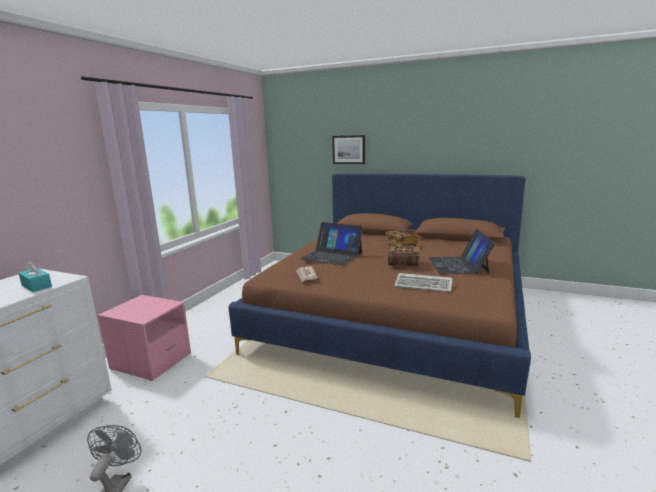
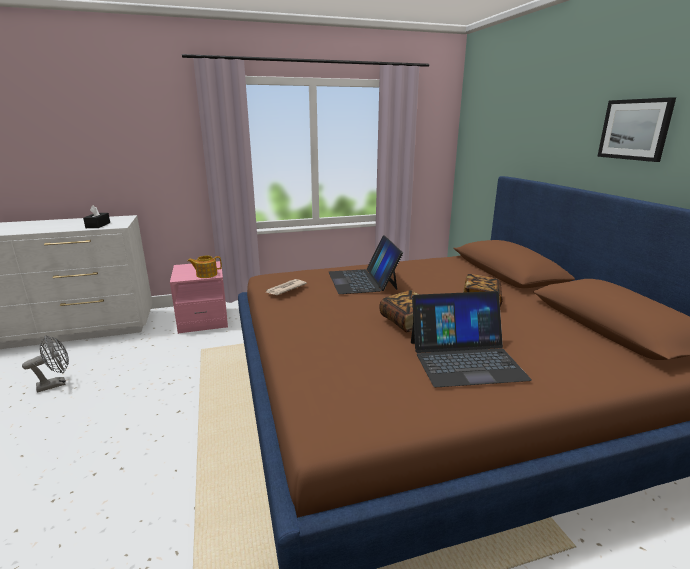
camera: 50 degrees right, 5 degrees up
turquoise tissue box [19,261,52,292] -> black tissue box [83,205,110,228]
picture [332,135,365,164] -> picture moved to [597,97,676,162]
keyboard [395,273,453,292] -> none
laptop [429,229,495,274] -> laptop turned 150 degrees counterclockwise [411,291,532,387]
none -> teapot [188,256,222,278]

